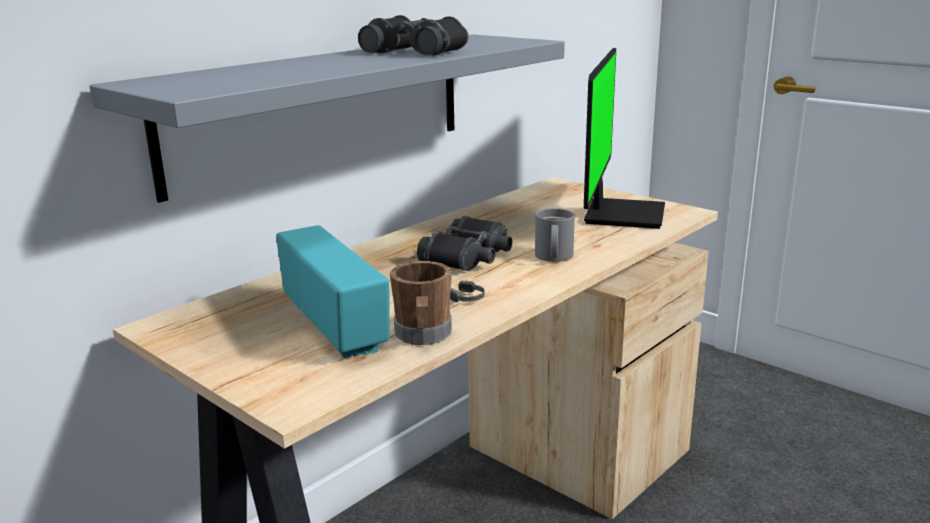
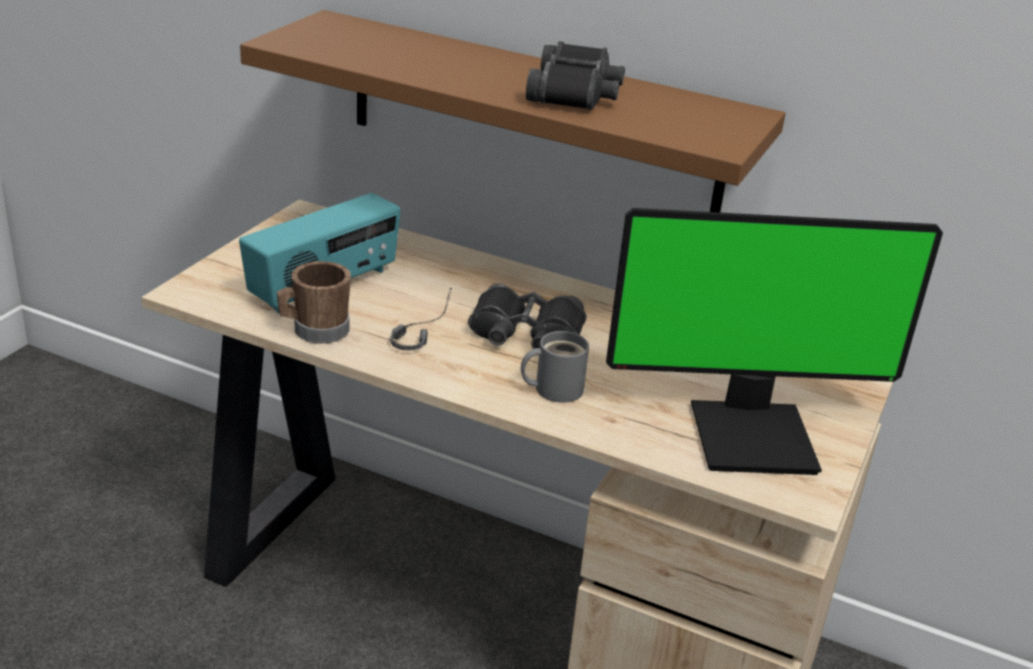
camera: 70 degrees right, 10 degrees up
grey shelf [90,35,565,203] -> brown shelf [240,10,786,212]

